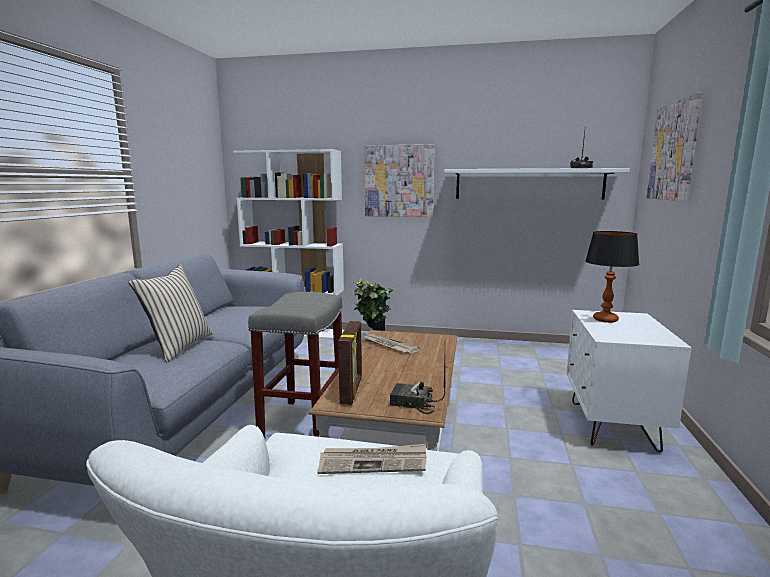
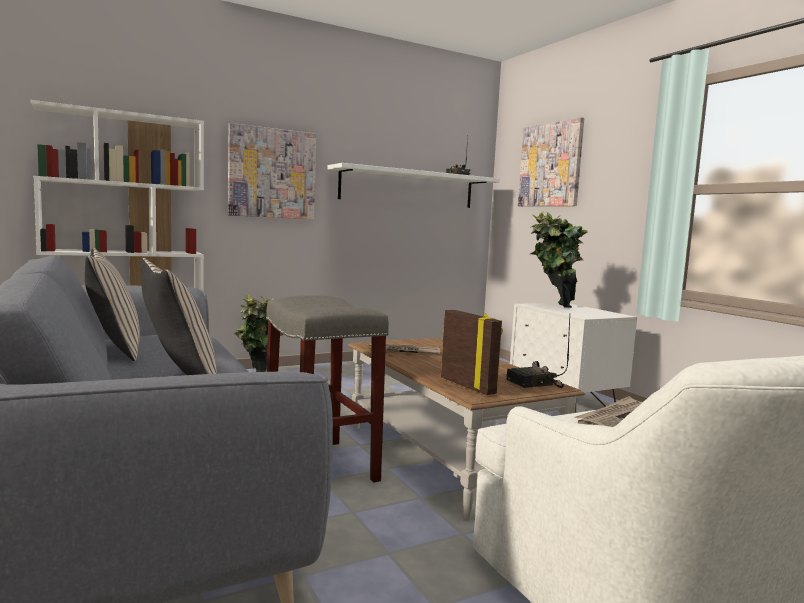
camera: 40 degrees left, 5 degrees down
table lamp [585,231,639,323] -> potted plant [529,212,588,308]
none -> beige pillow [85,248,140,361]

